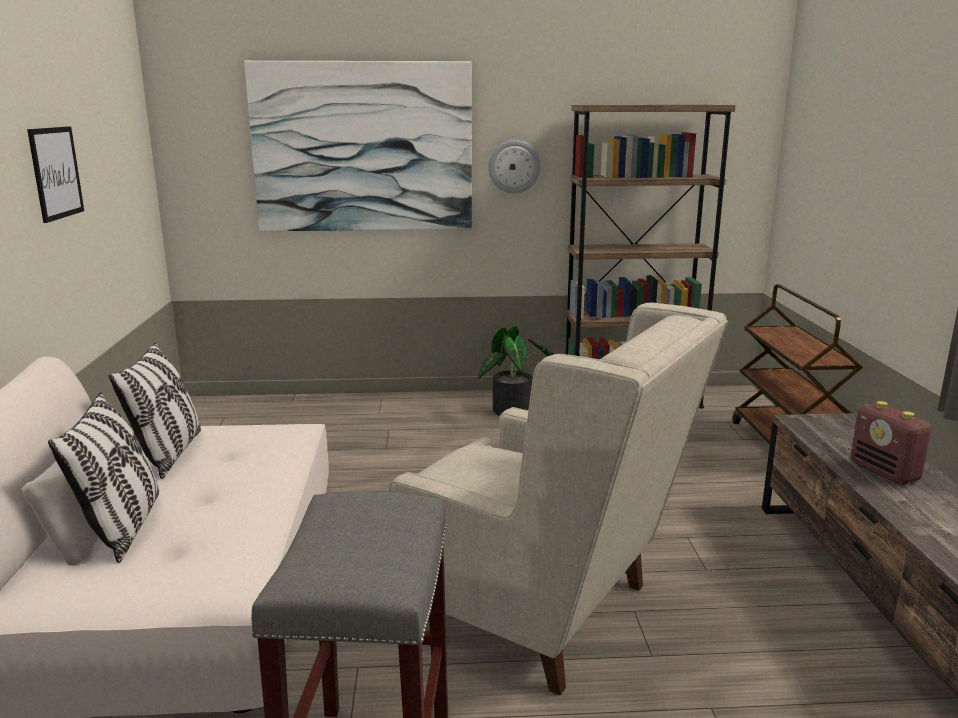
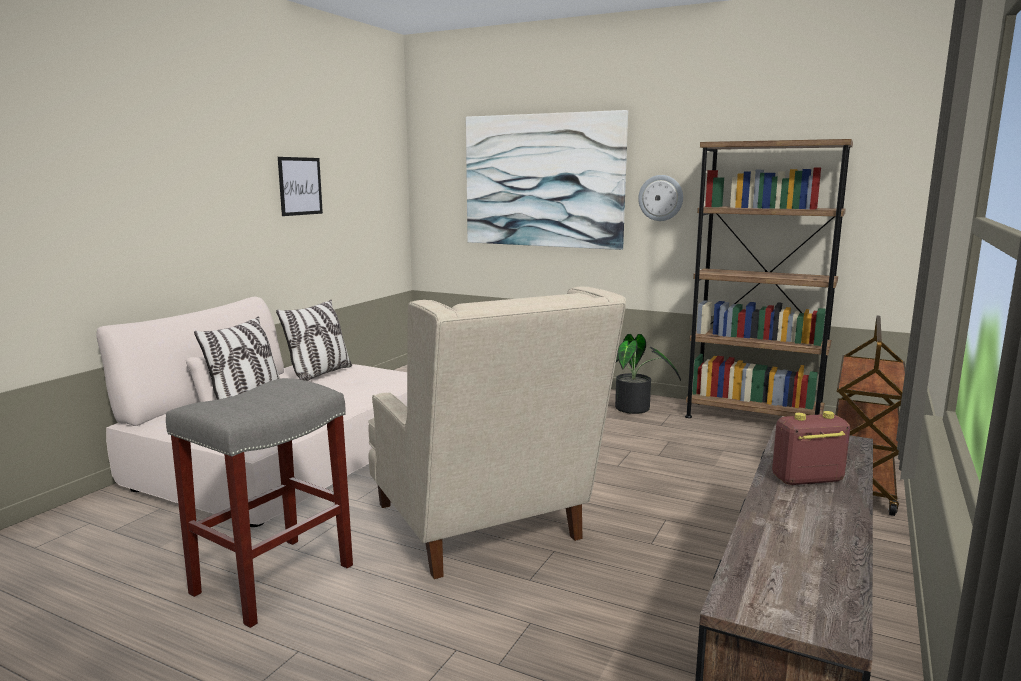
camera: 30 degrees right, 5 degrees down
radio [851,401,931,485] -> radio turned 75 degrees clockwise [772,411,850,485]

